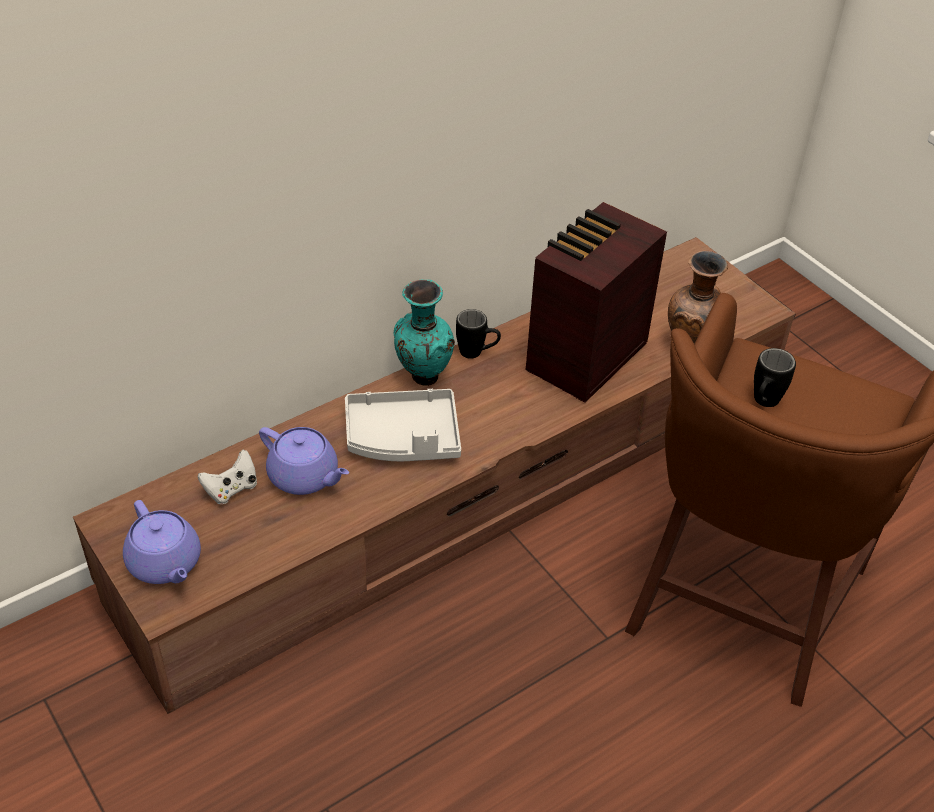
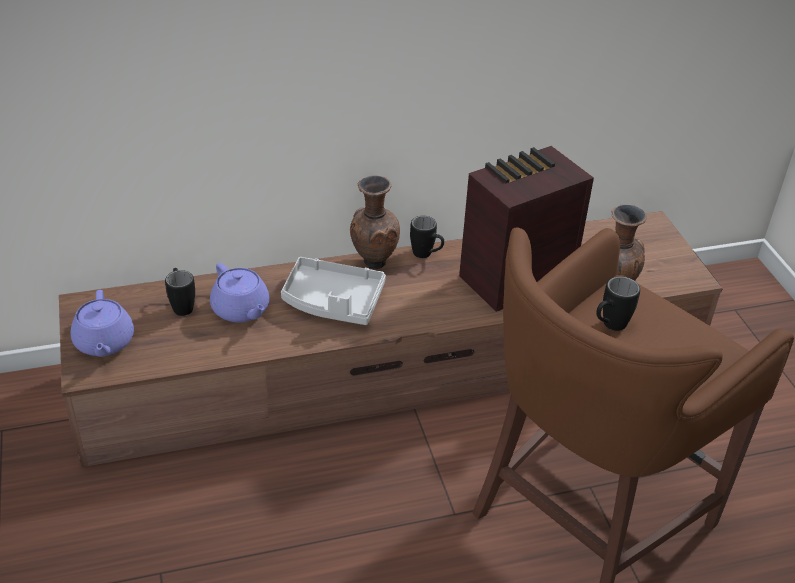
camera: 20 degrees right, 5 degrees down
white game controller [198,449,257,504] -> black mug [165,268,195,316]
turquoise vase [394,279,455,386] -> brown vase [350,175,400,269]

